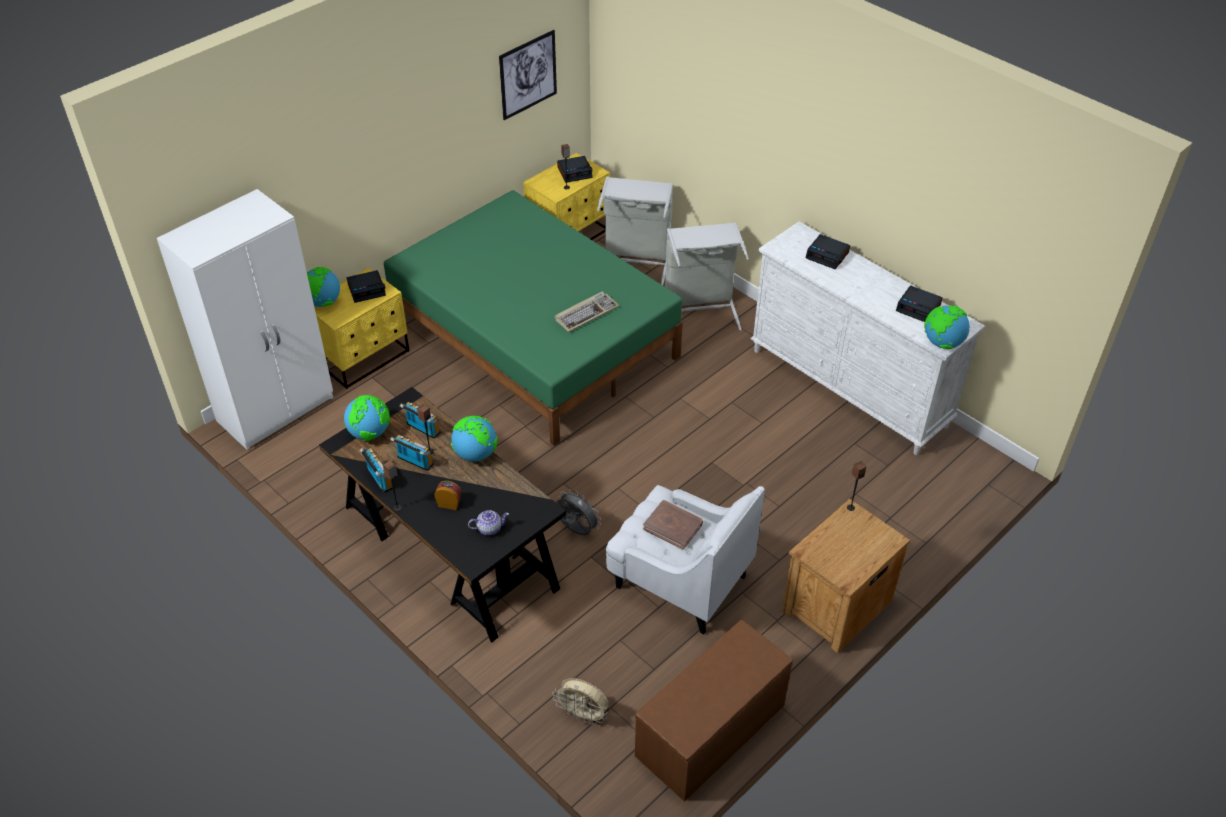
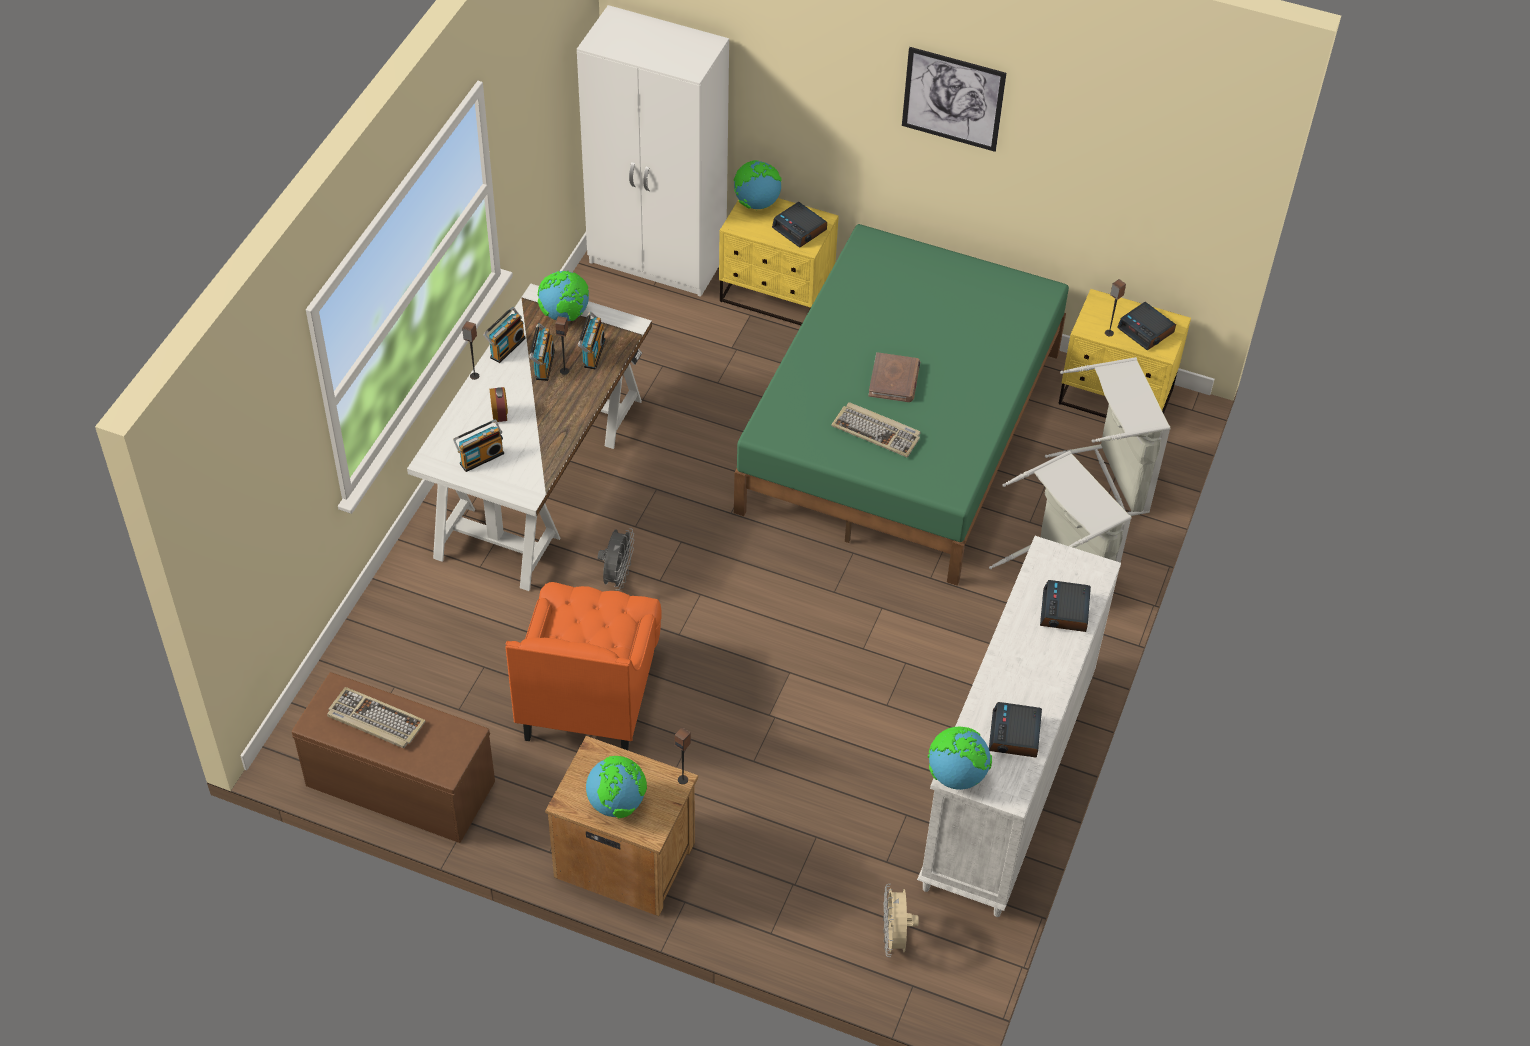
camera: 65 degrees right, 5 degrees up
black desk [319,387,566,643] -> white desk [407,284,652,591]
globe [451,416,498,462] -> globe moved to [586,756,647,819]
teapot [468,510,509,536] -> radio [453,420,504,472]
picture [499,30,557,120] -> picture moved to [902,47,1006,152]
beige fan [552,678,609,725] -> beige fan moved to [883,884,919,957]
white armchair [606,485,765,634] -> orange armchair [505,582,662,750]
brown book [643,500,703,550] -> brown book moved to [869,352,920,402]
none -> keyboard [327,687,425,748]

